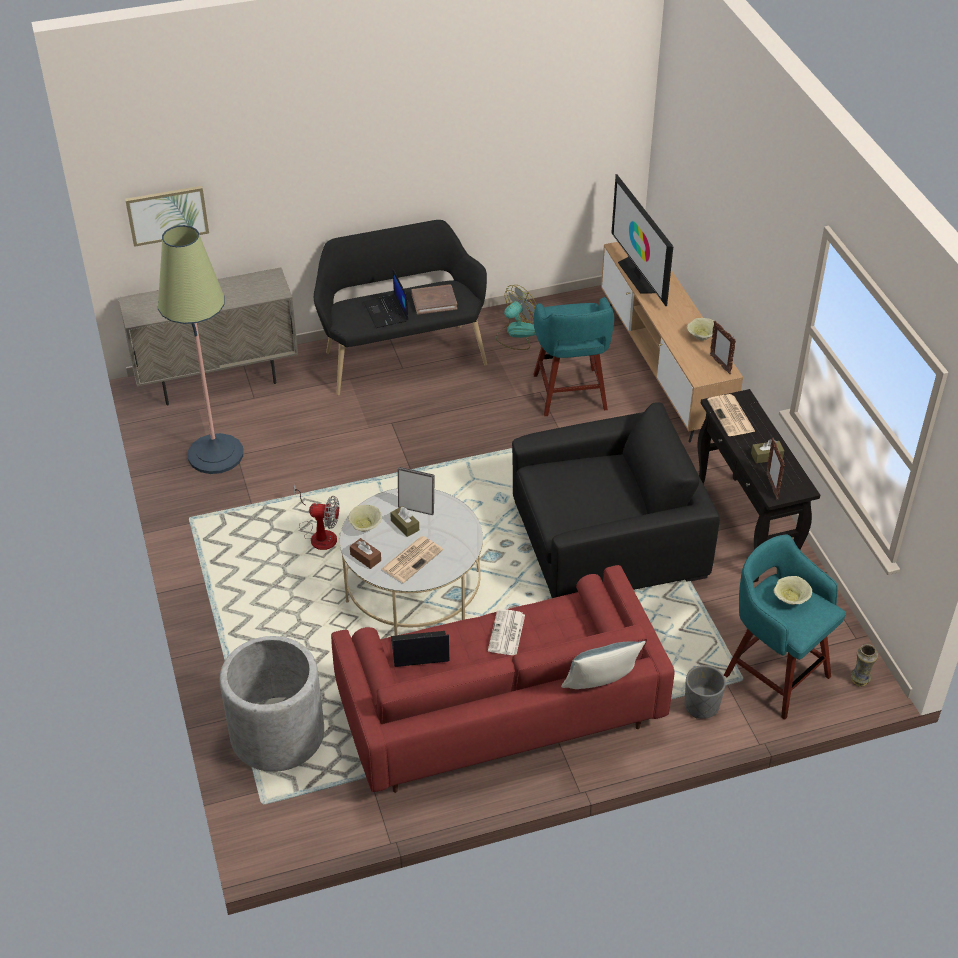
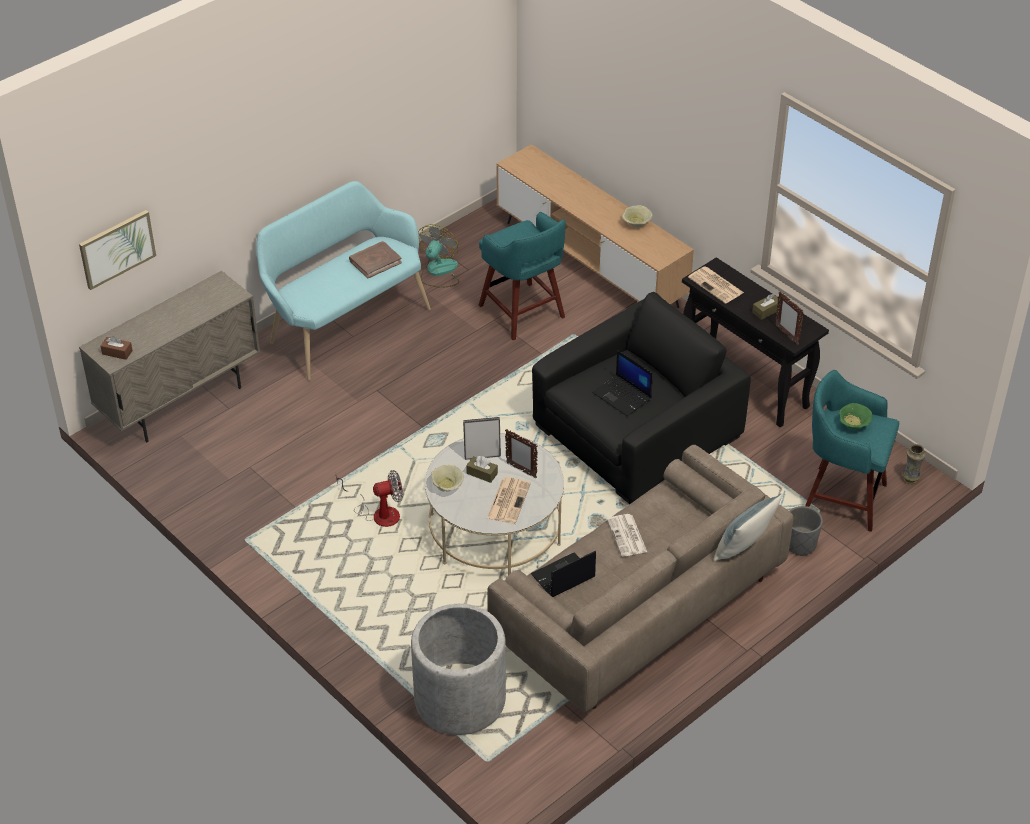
camera: 25 degrees left, 0 degrees up
floor lamp [158,225,243,474] -> none
black bench [314,220,487,395] -> turquoise bench [257,181,431,381]
red sofa [331,565,674,793] -> beige sofa [487,445,793,713]
brown tissue box [350,538,381,569] -> brown tissue box moved to [100,336,133,360]
laptop [364,269,408,328] -> laptop moved to [592,350,653,416]
television [611,174,673,306] -> none
picture frame [710,321,736,374] -> picture frame moved to [505,429,538,478]
beige bowl [774,576,812,605] -> green bowl [839,403,872,429]

